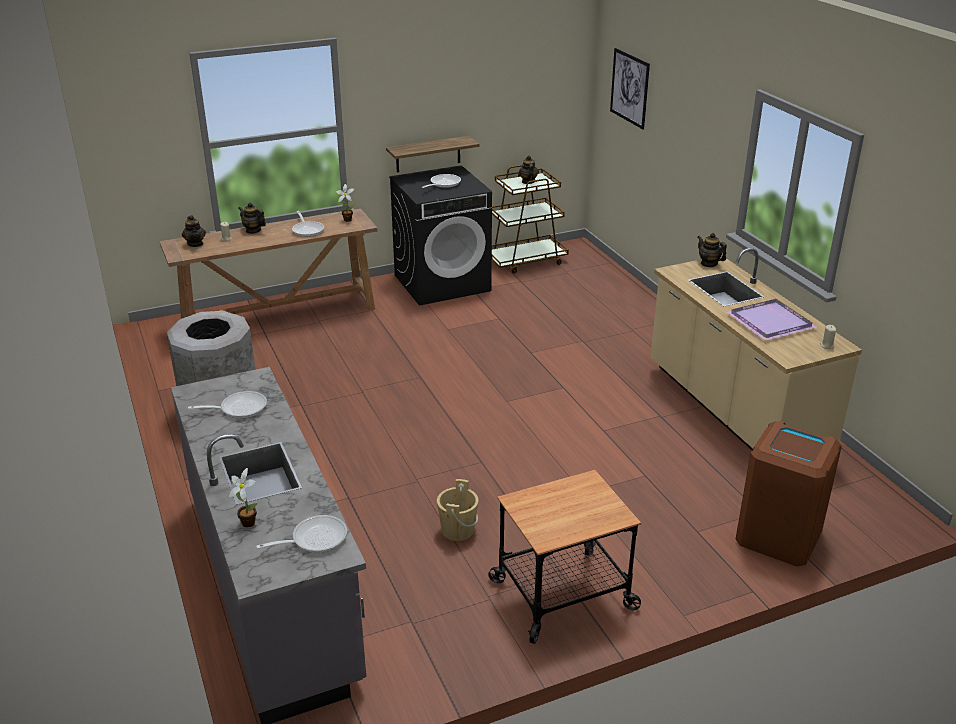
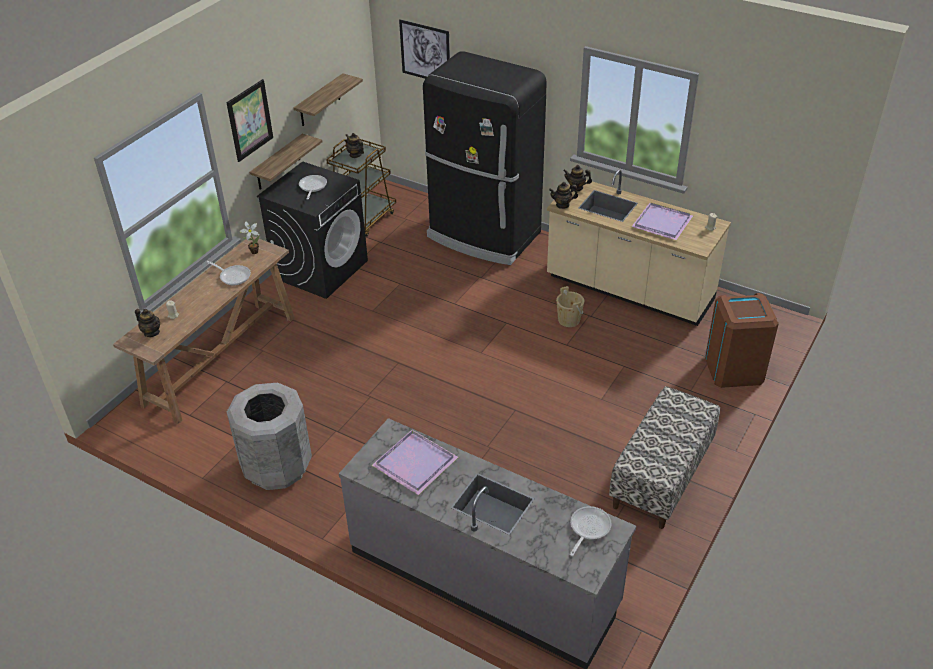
camera: 35 degrees left, 10 degrees up
frying pan [188,391,267,419] -> purple tray [371,430,458,495]
potted plant [229,468,258,528] -> none
teapot [238,202,266,234] -> teapot moved to [549,182,578,209]
beige bucket [437,479,479,541] -> beige bucket moved to [556,286,584,327]
cart [488,470,641,644] -> bench [609,386,720,529]
none -> picture [227,79,273,162]
none -> shelf [293,73,363,126]
none -> black fridge [423,51,547,265]

